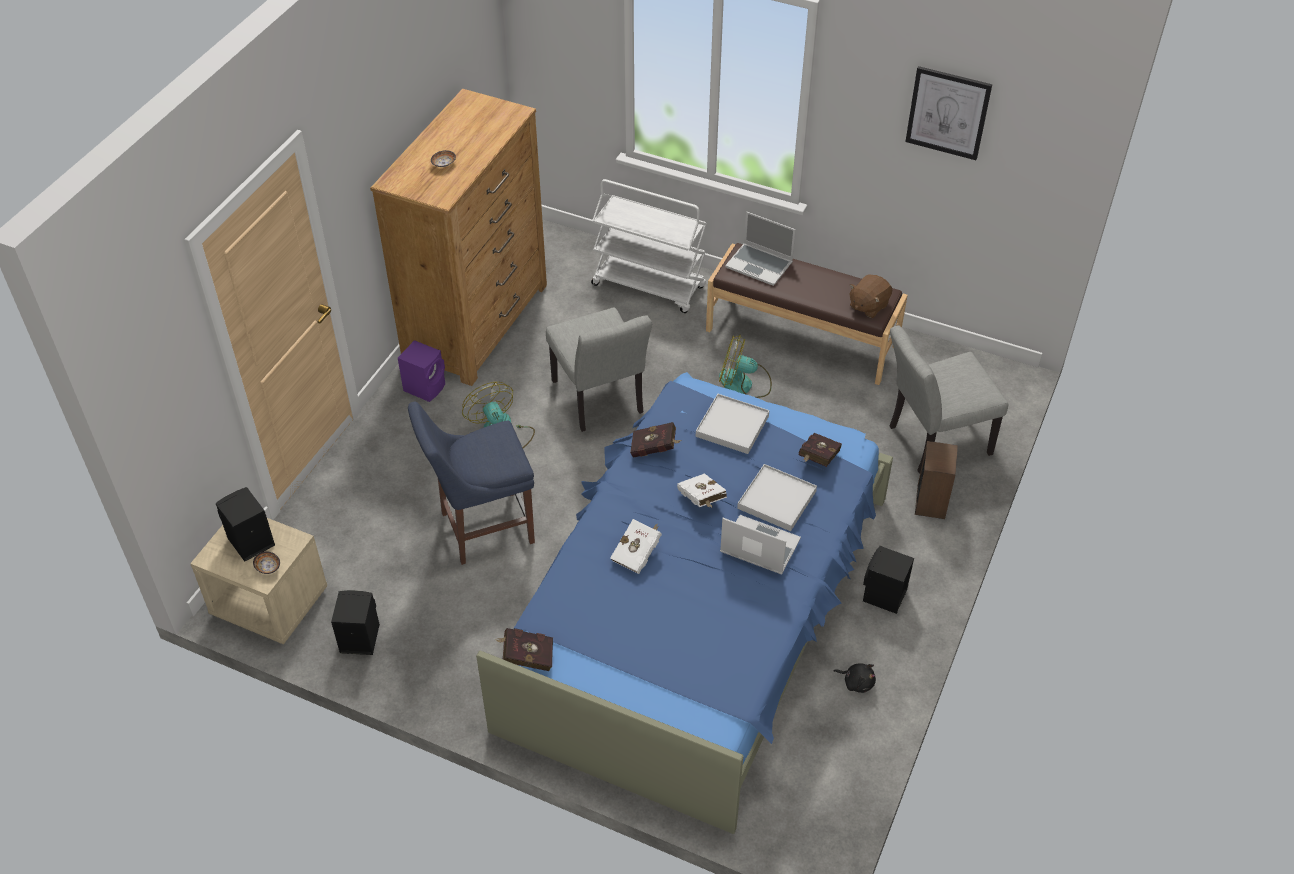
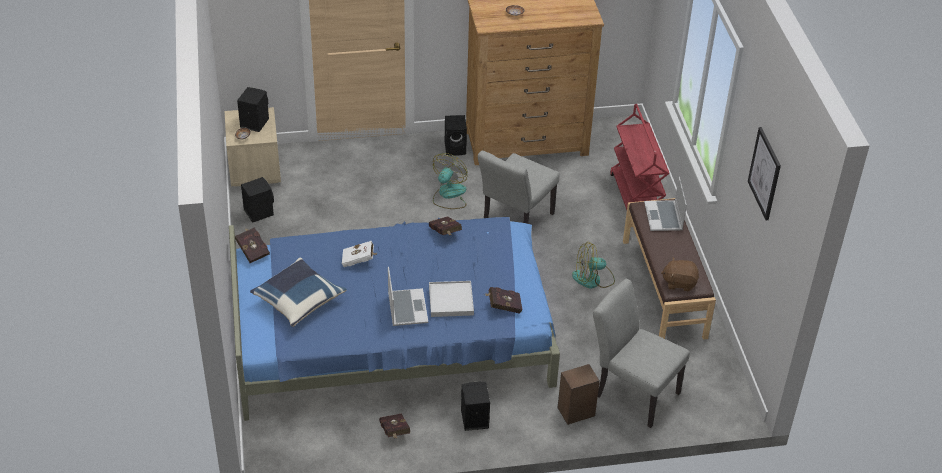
camera: 55 degrees right, 5 degrees down
purple speaker [398,340,445,402] -> black speaker [445,115,467,156]
blue chair [408,402,535,565] -> none
white cart [591,179,707,313] -> red cart [610,104,670,210]
white book [677,473,727,507] -> none
white tray [696,394,769,454] -> none
fan [719,335,772,398] -> fan turned 75 degrees counterclockwise [572,242,615,289]
black plush toy [834,663,876,693] -> red book [379,413,410,439]
none -> blue pillow [250,258,347,327]

